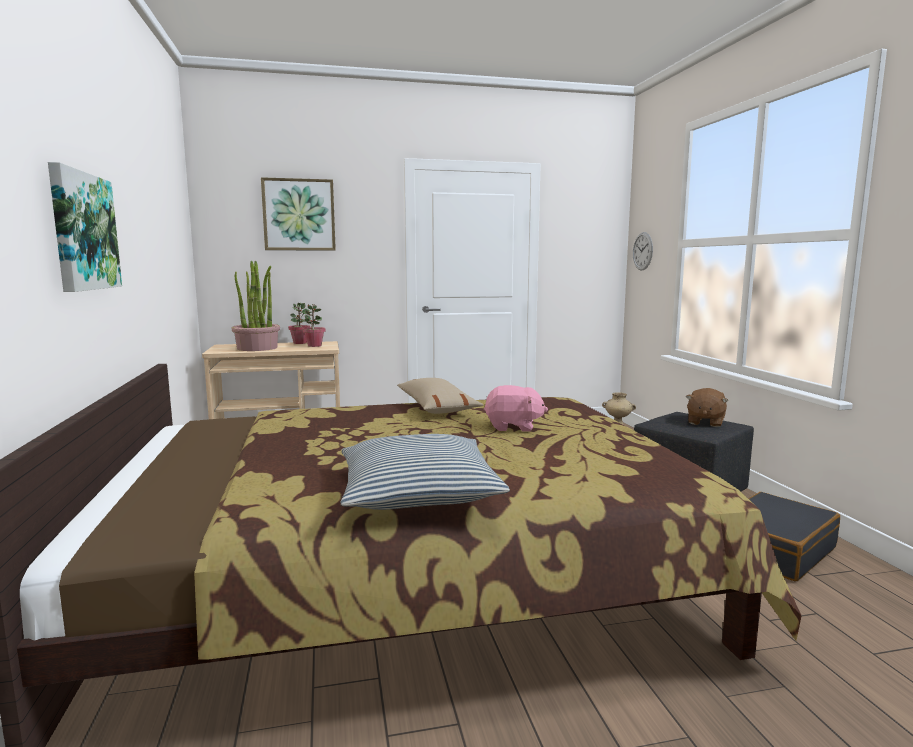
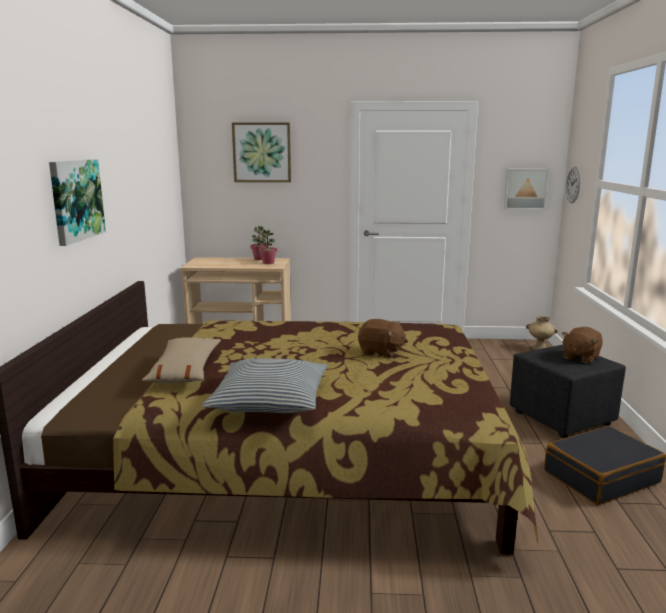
camera: 15 degrees right, 5 degrees up
potted plant [231,261,280,351] -> none
beige pillow [397,378,483,414] -> beige pillow moved to [142,337,221,383]
pink plush toy [484,385,548,432] -> brown plush toy [358,319,408,358]
none -> picture [504,169,549,210]

